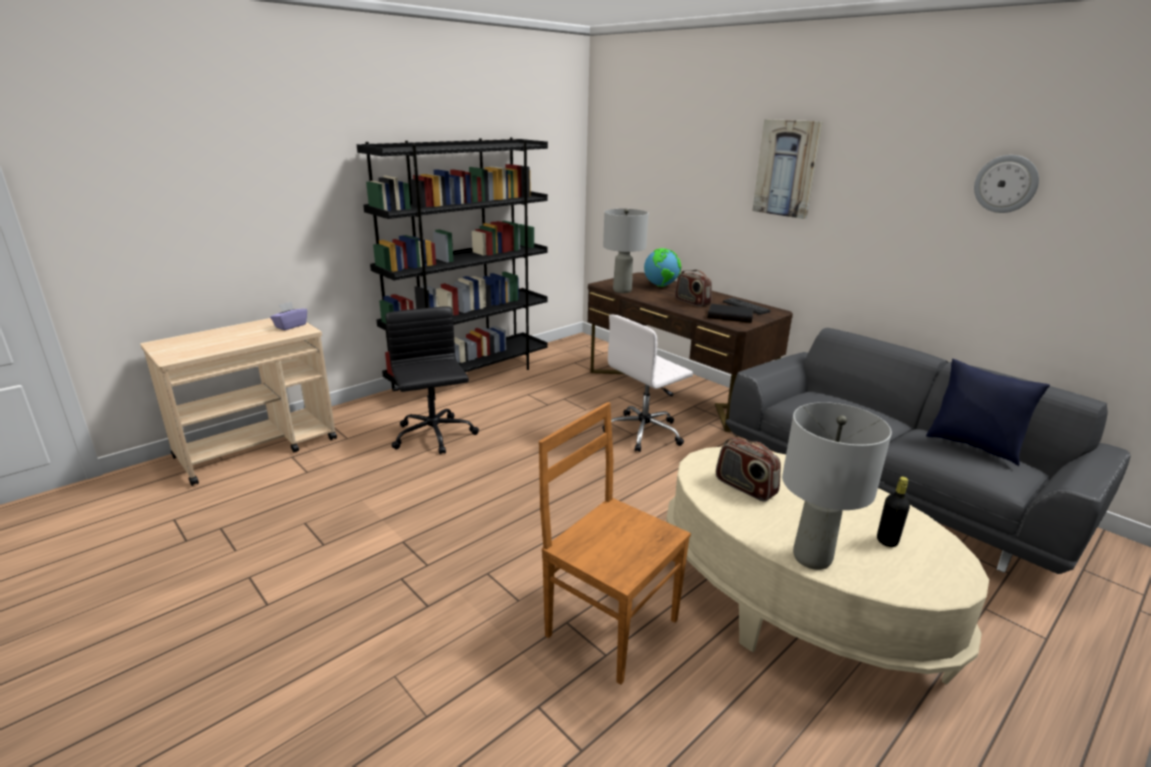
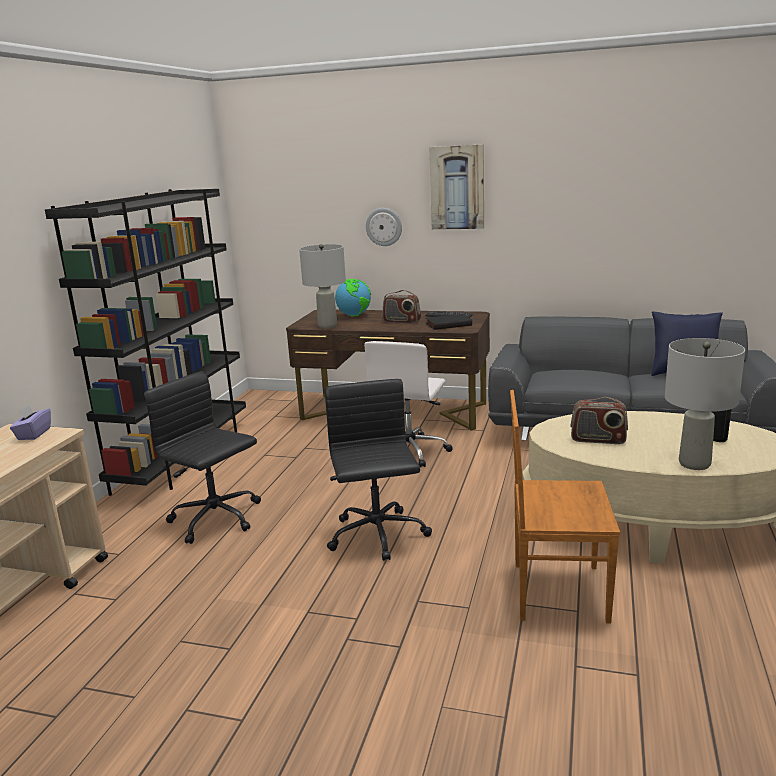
camera: 30 degrees left, 5 degrees down
wall clock [974,155,1039,213] -> wall clock moved to [366,208,402,246]
none -> black office chair [324,379,432,561]

